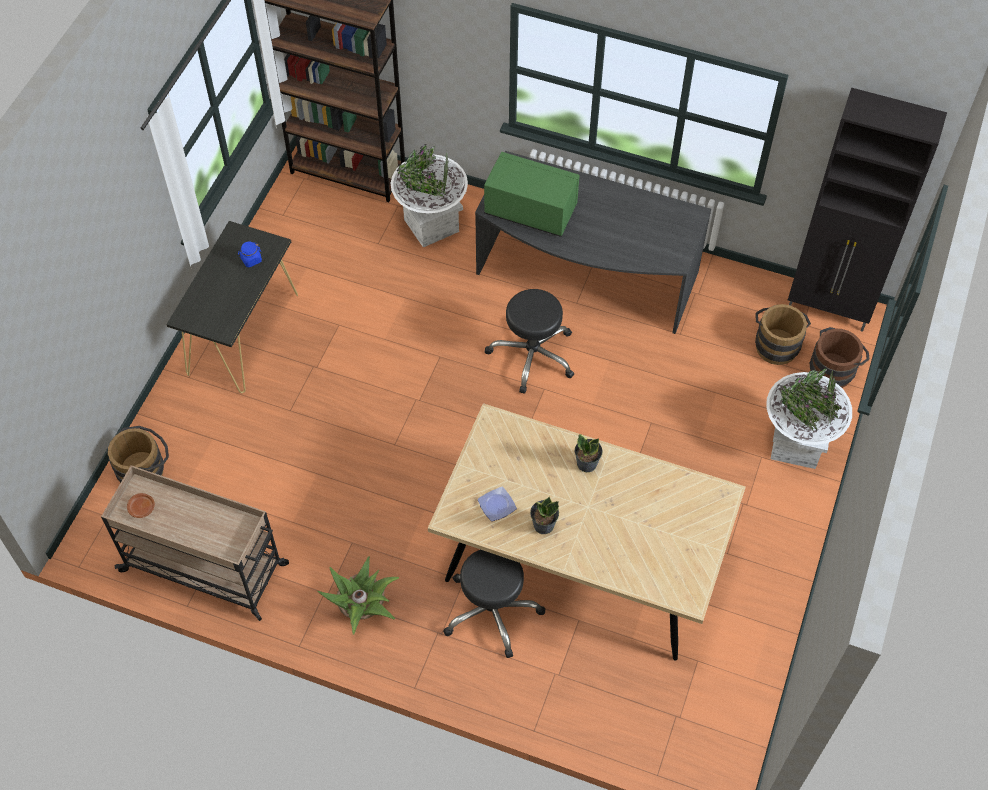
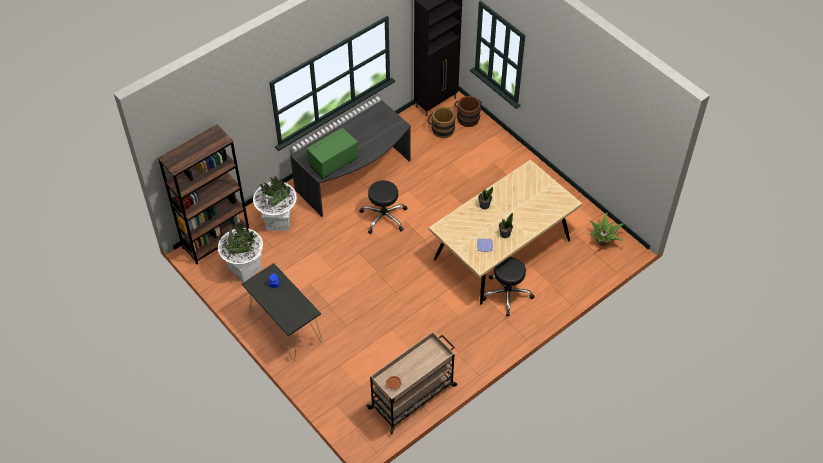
camera: 60 degrees left, 5 degrees down
brown bucket [108,426,169,483] -> none
potted plant [317,556,399,635] -> potted plant moved to [588,213,624,246]
white planter [767,369,852,469] -> white planter moved to [218,223,263,282]

